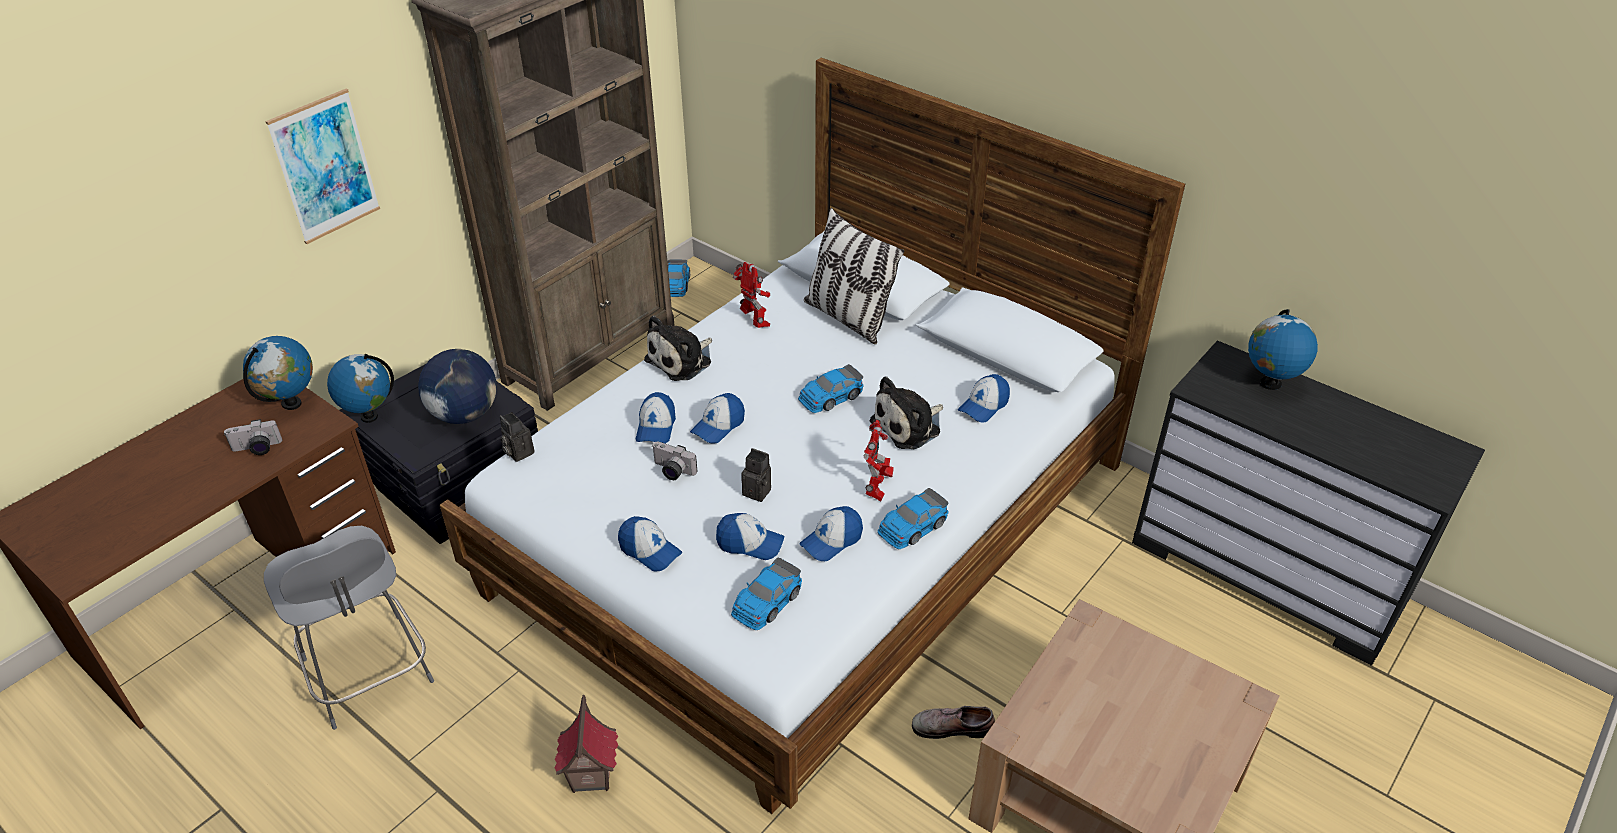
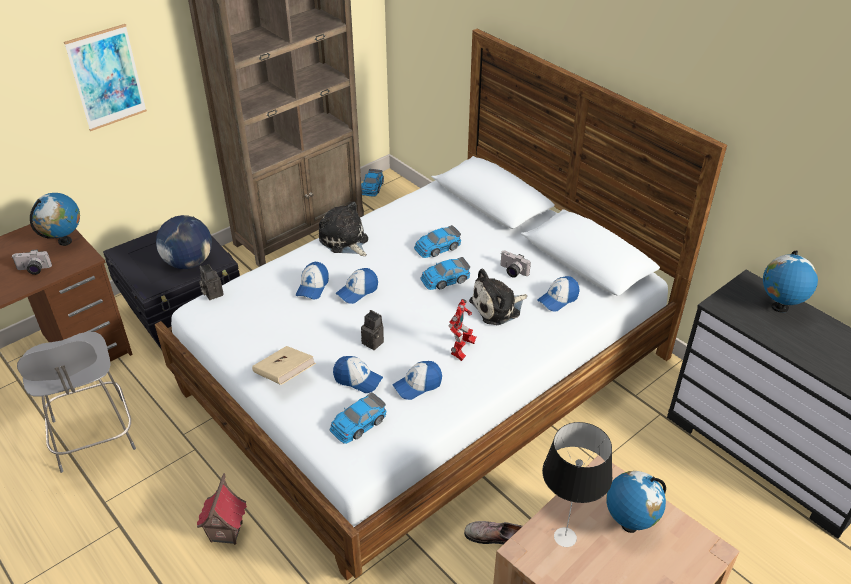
camera: 10 degrees right, 0 degrees up
globe [327,354,394,423] -> globe moved to [606,471,666,533]
cap [618,516,682,572] -> beige book [252,346,316,385]
plush toy [644,316,712,381] -> plush toy turned 90 degrees clockwise [319,201,368,256]
camera [652,442,697,480] -> camera moved to [501,251,531,278]
toy robot [733,262,770,328] -> none
pillow [804,208,904,344] -> none
toy car [877,488,949,549] -> toy car moved to [414,225,461,258]
none -> table lamp [542,422,612,547]

